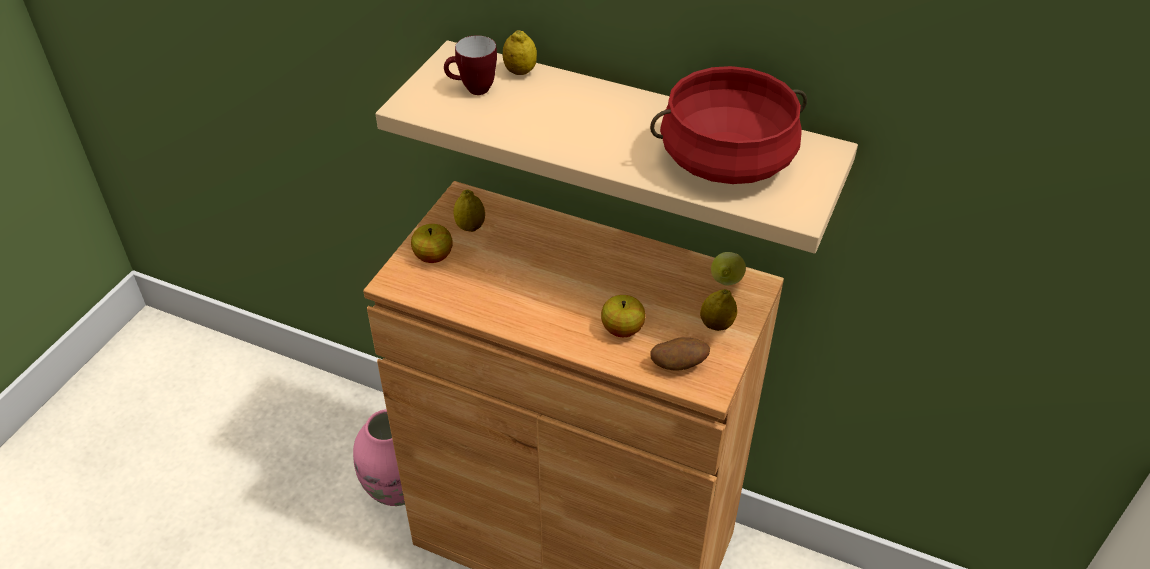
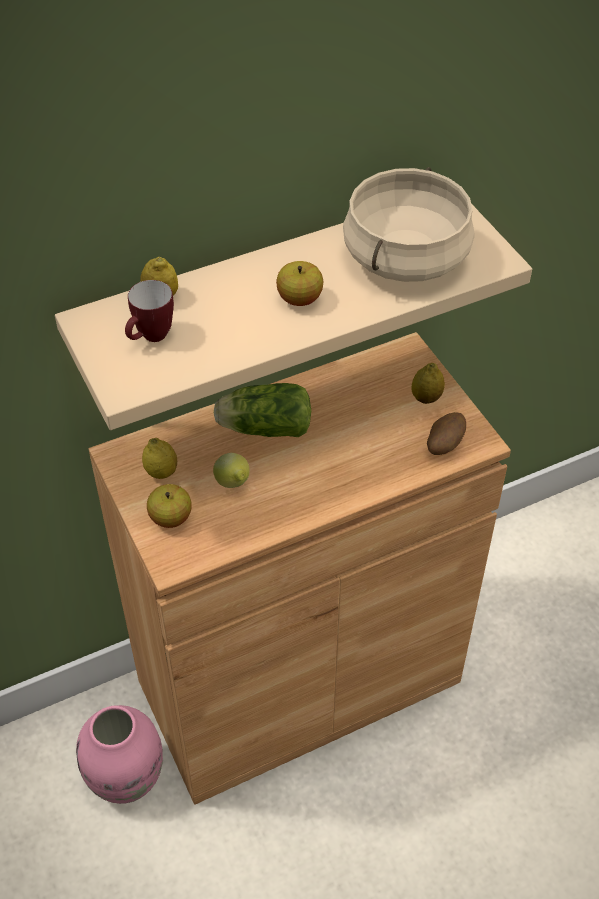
camera: 50 degrees left, 5 degrees up
apple [601,295,645,337] -> apple moved to [276,261,323,306]
red cooking pot [650,66,807,184] -> beige cooking pot [343,167,475,282]
lemon [711,252,746,286] -> lemon moved to [213,453,250,488]
none -> lettuce [213,383,311,437]

